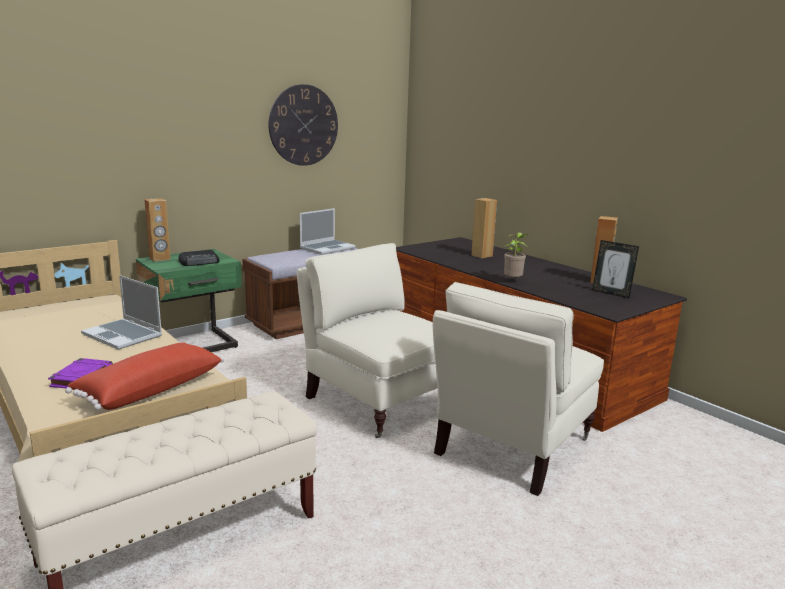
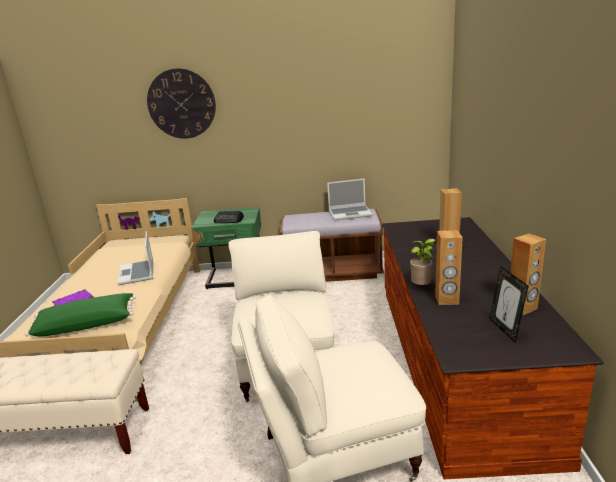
camera: 40 degrees right, 5 degrees up
red pillow [65,342,224,410] -> green pillow [25,293,136,337]
brown speaker [144,198,171,262] -> brown speaker moved to [435,230,463,305]
wall clock [268,84,338,166] -> wall clock moved to [147,68,216,139]

